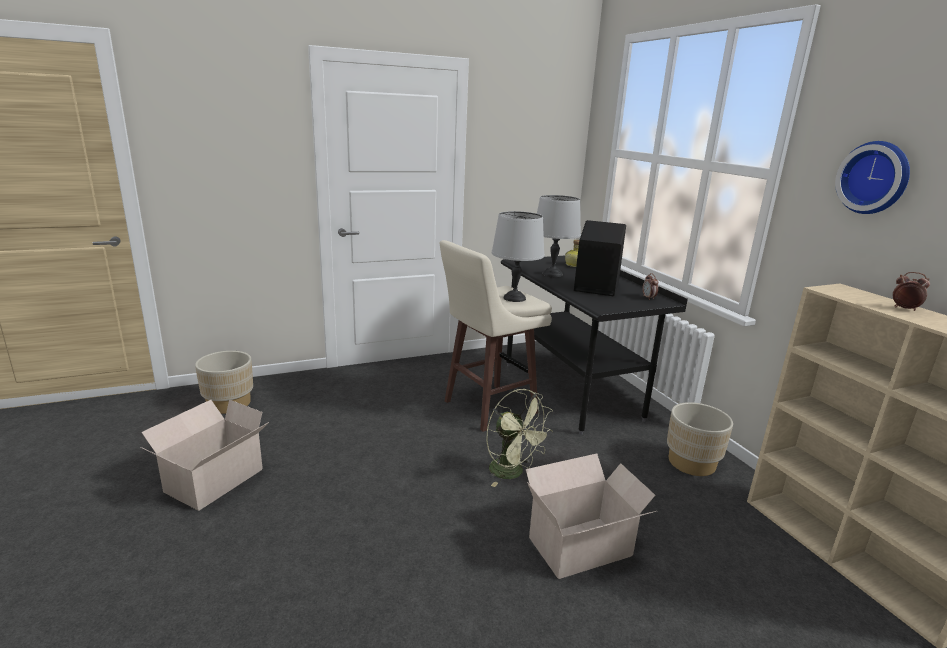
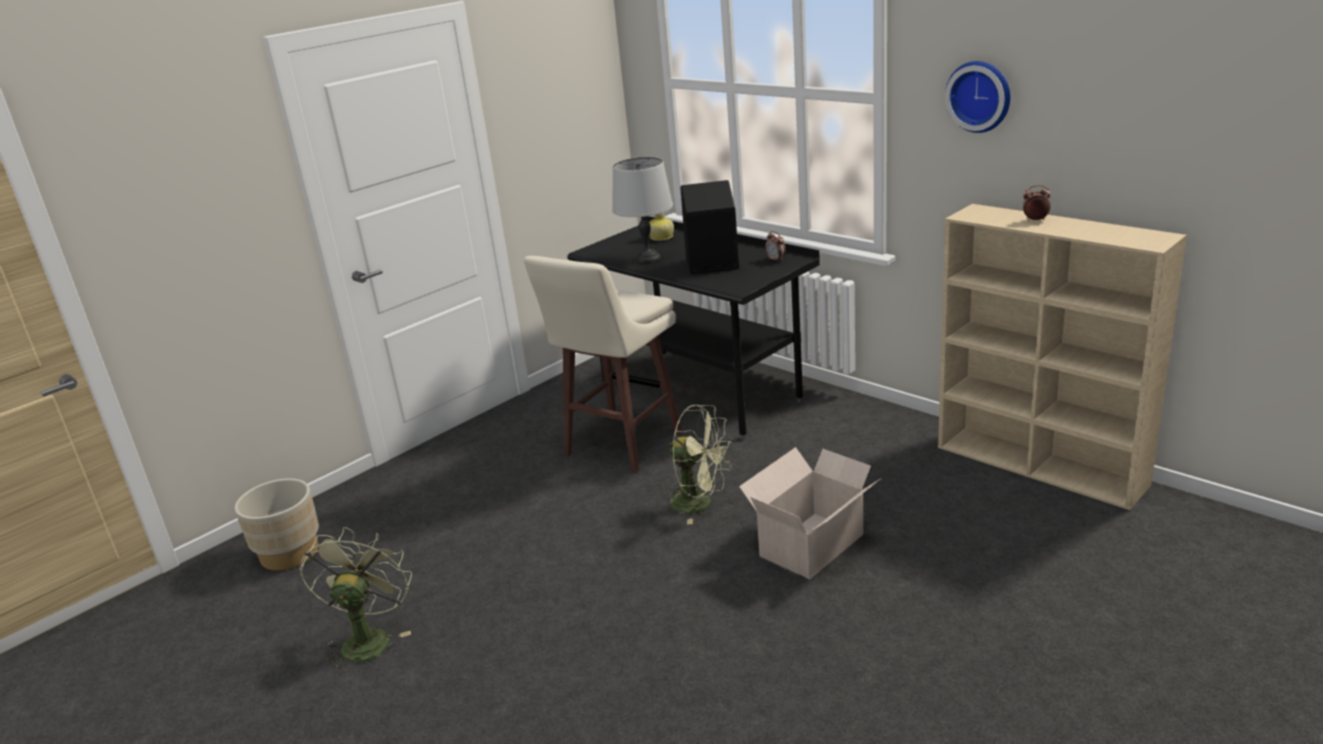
camera: 20 degrees left, 5 degrees up
cardboard box [141,399,269,511] -> green fan [300,527,412,673]
grey table lamp [492,211,544,302] -> none
beige planter [667,402,733,476] -> none

